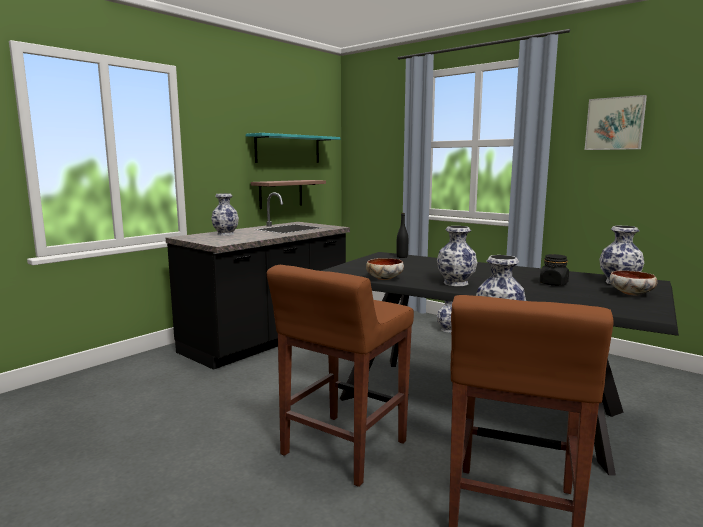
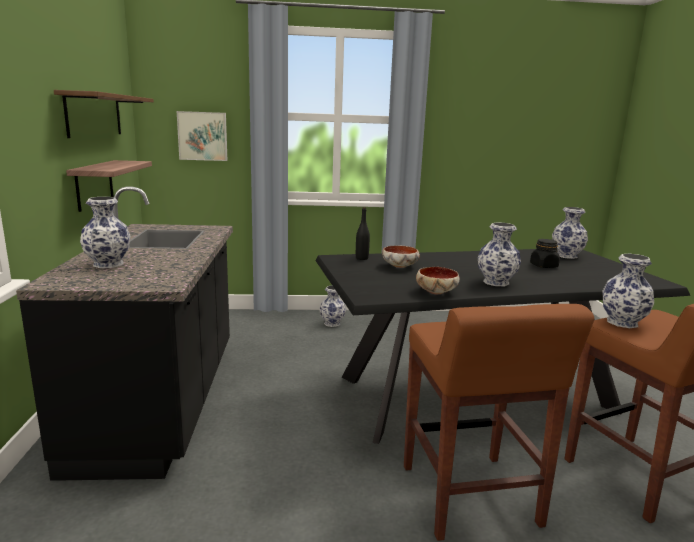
camera: 45 degrees left, 5 degrees up
turquoise shelf [246,133,340,163] -> brown shelf [54,90,154,138]
picture [585,95,647,150] -> picture moved to [177,111,227,161]
bowl [610,270,658,295] -> bowl moved to [382,245,420,268]

